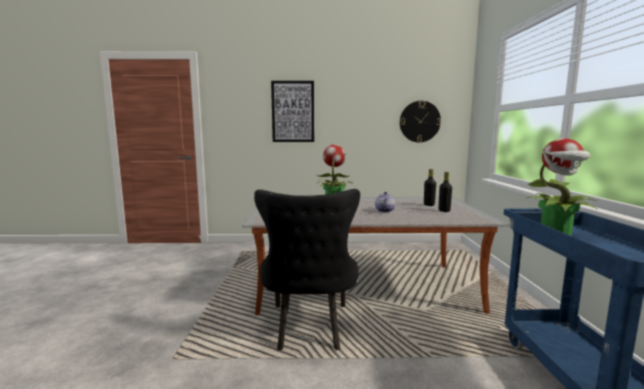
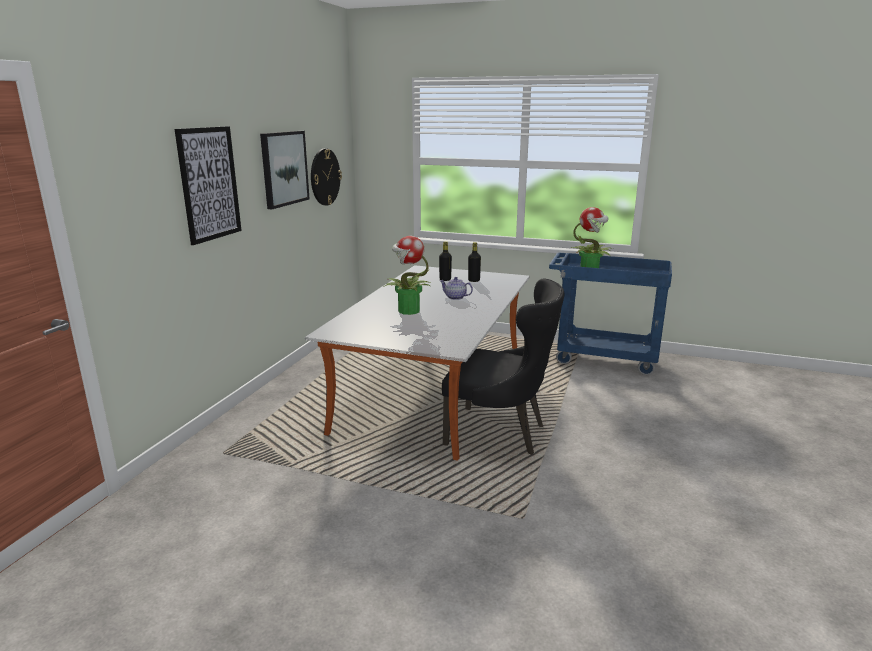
camera: 70 degrees left, 10 degrees up
none -> picture [260,131,310,209]

